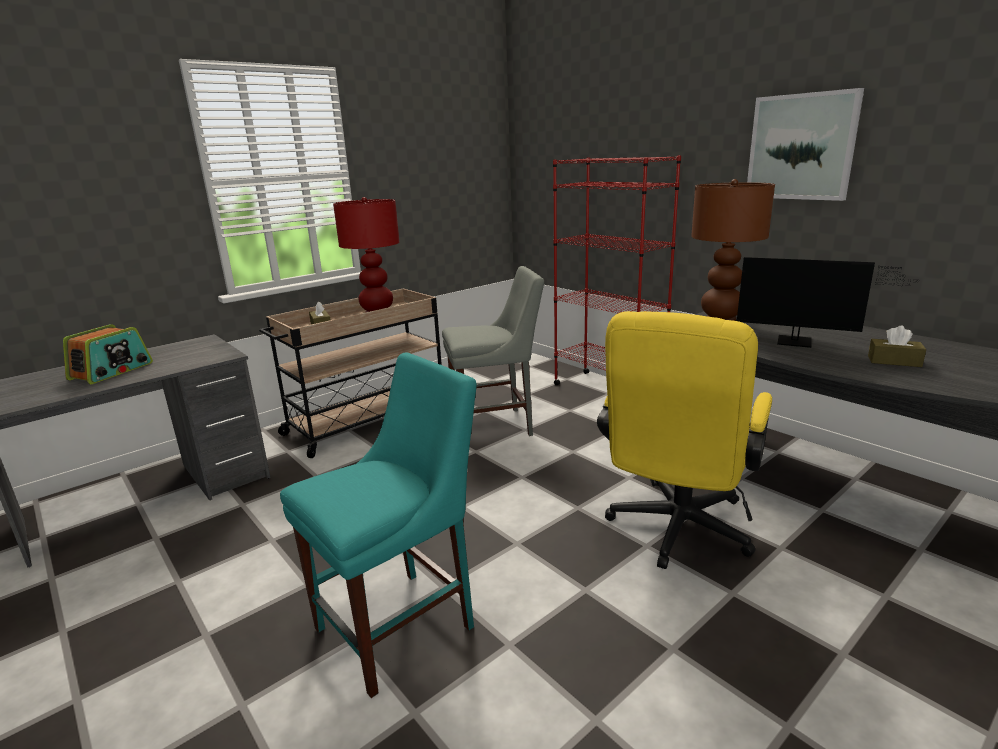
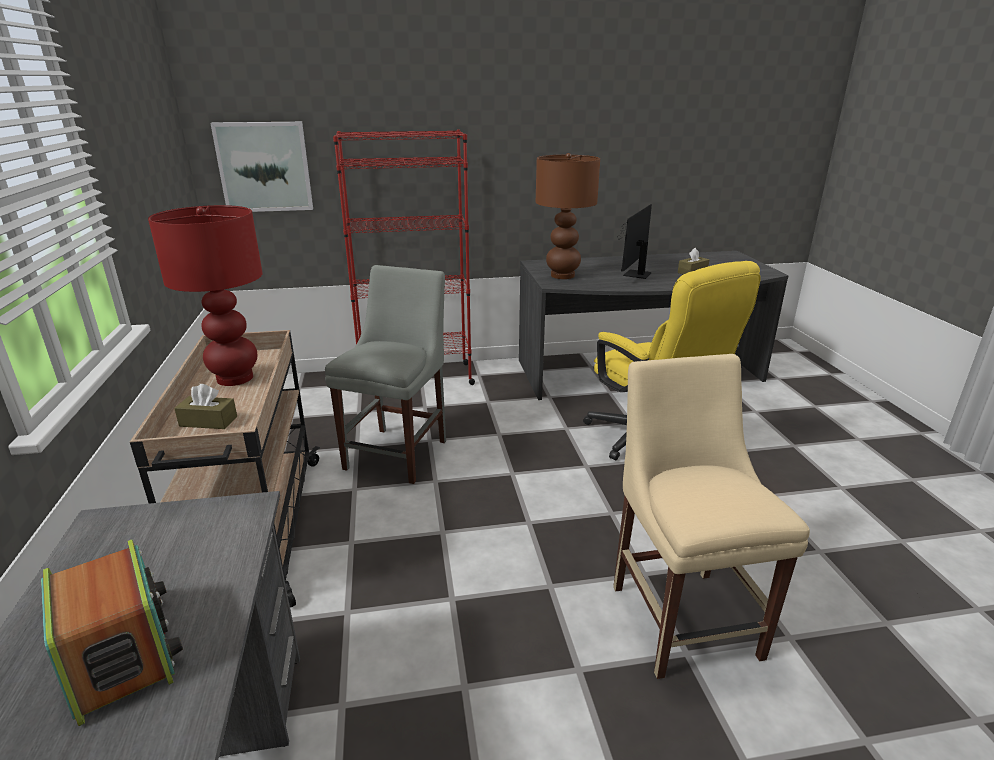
camera: 60 degrees left, 5 degrees up
turquoise chair [280,353,477,698] -> beige chair [613,354,810,679]
monitor [737,257,920,348] -> monitor turned 150 degrees clockwise [617,204,652,279]
picture [747,88,864,201] -> picture moved to [210,122,313,212]

